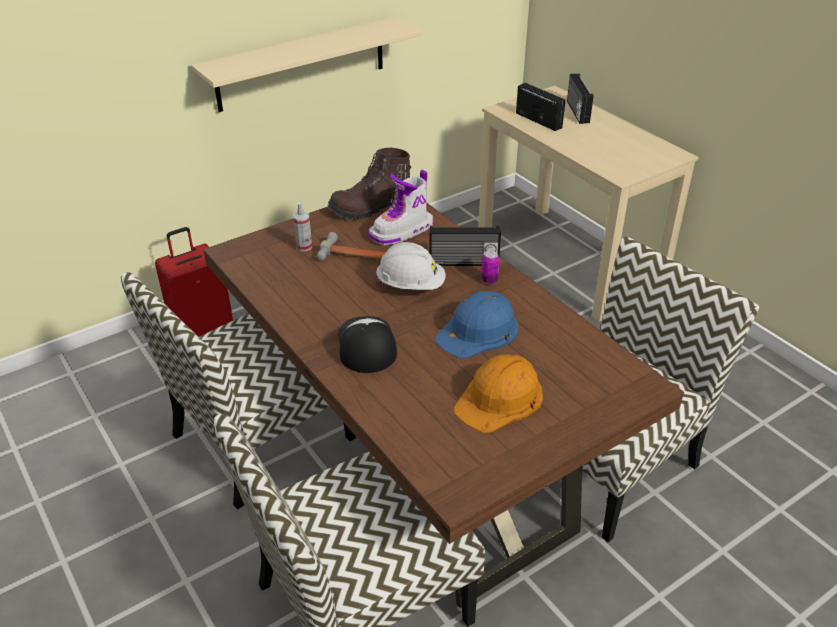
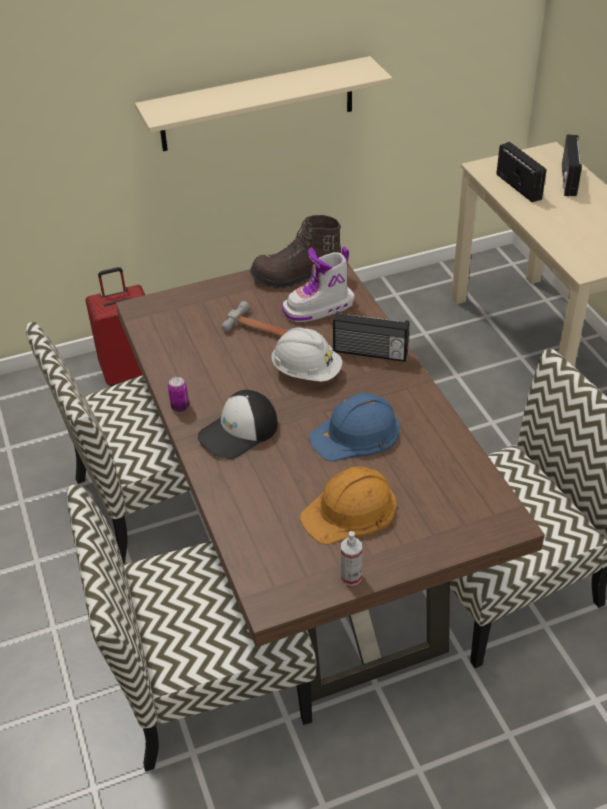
camera: 15 degrees right, 5 degrees up
spray bottle [293,202,312,251] -> spray bottle moved to [341,531,362,586]
cap [338,316,397,373] -> cap turned 135 degrees counterclockwise [197,390,278,459]
can [481,250,499,284] -> can moved to [168,377,189,412]

